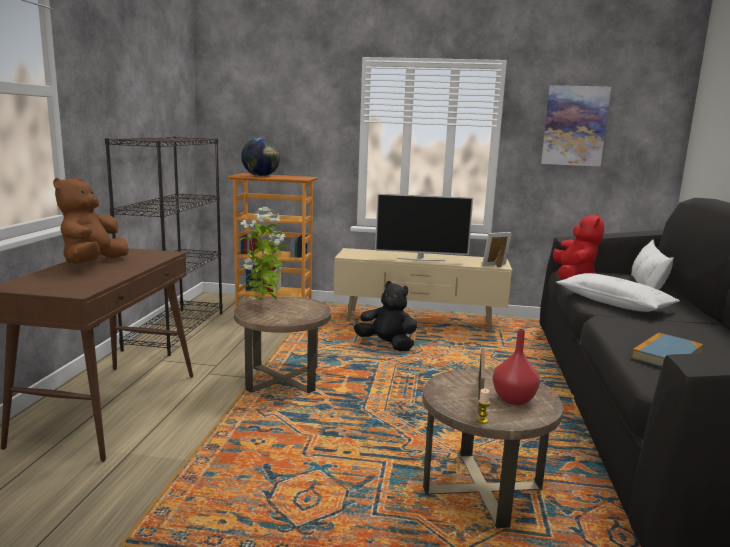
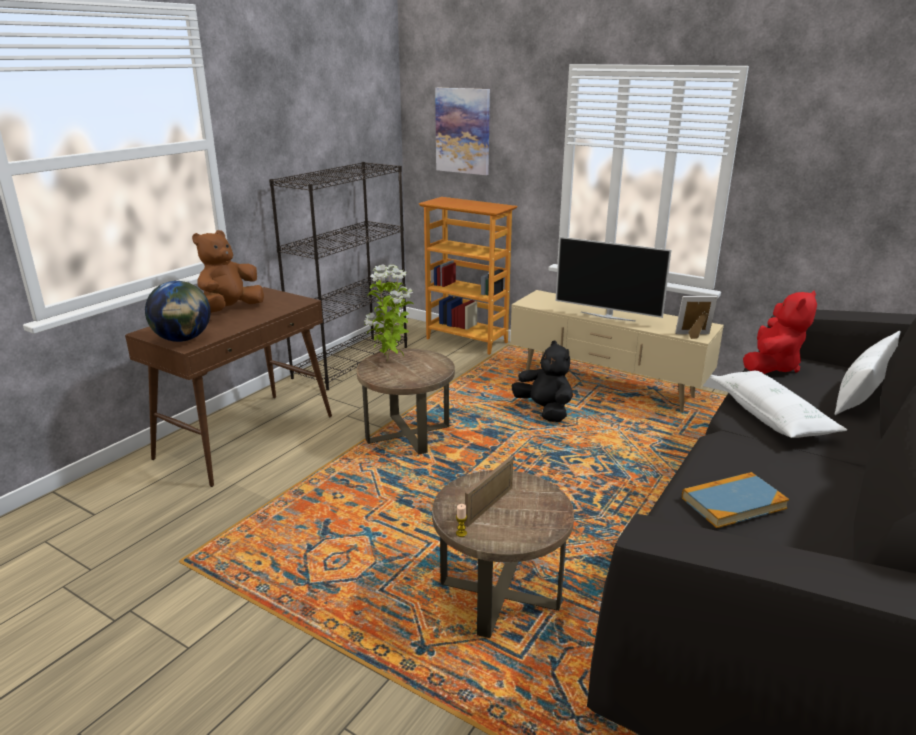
camera: 25 degrees right, 10 degrees up
globe [241,138,280,176] -> globe moved to [145,281,210,342]
red vase [493,329,540,405] -> none
picture [541,85,611,167] -> picture moved to [435,88,490,175]

